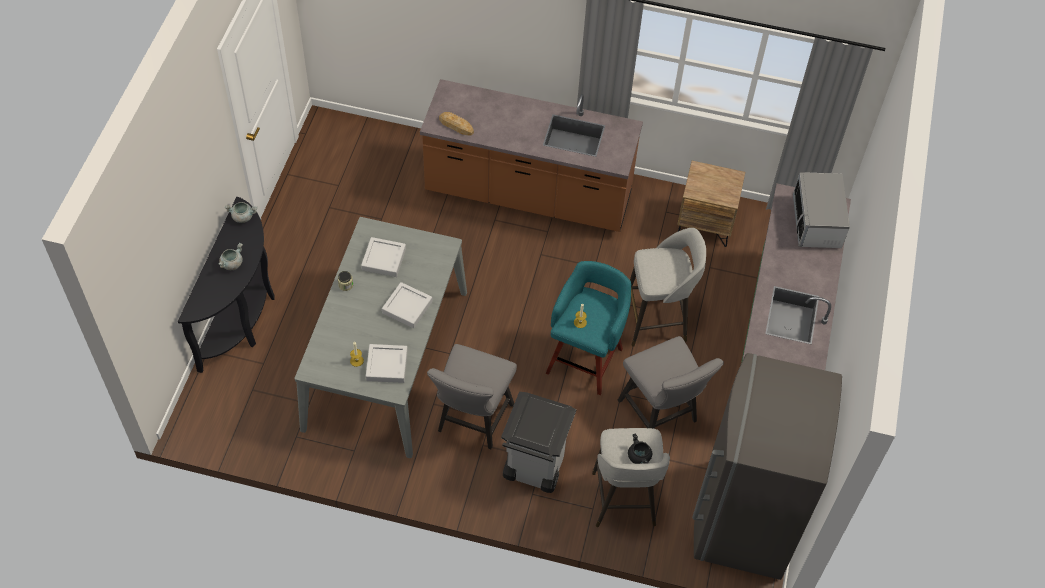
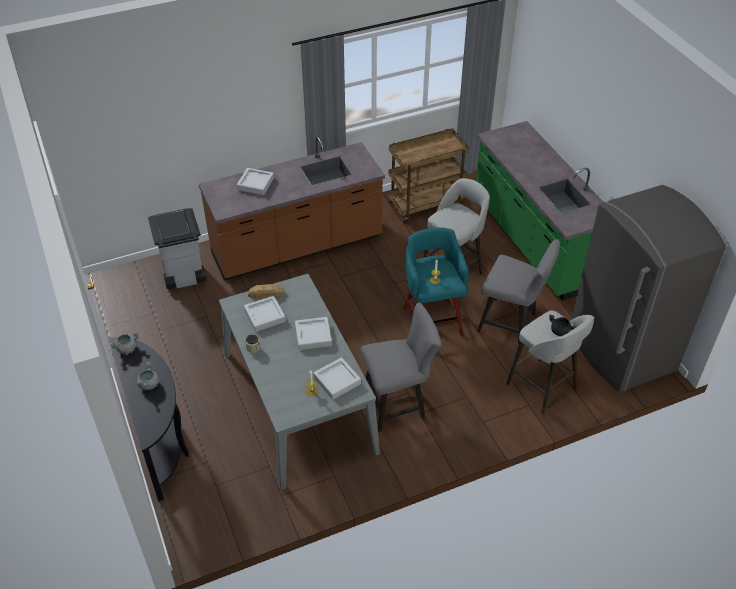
camera: 35 degrees left, 10 degrees down
grey chair [427,344,517,449] -> grey chair turned 90 degrees counterclockwise [361,302,442,432]
bread [439,112,474,136] -> bread moved to [248,284,285,299]
grey trash can [501,392,576,493] -> grey trash can moved to [148,208,206,289]
brown nightstand [677,161,745,247] -> brown cart [388,128,469,224]
microwave [793,172,850,248] -> none
none -> grey tray [237,168,274,195]

